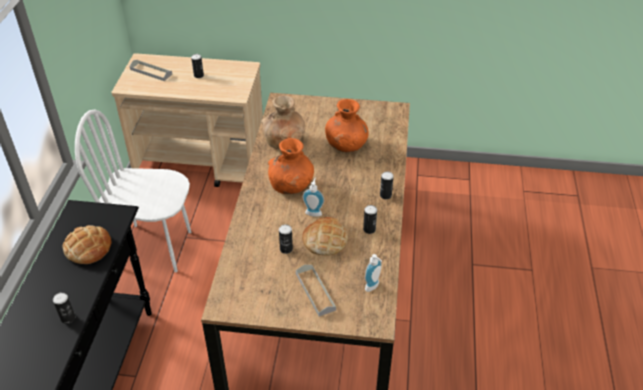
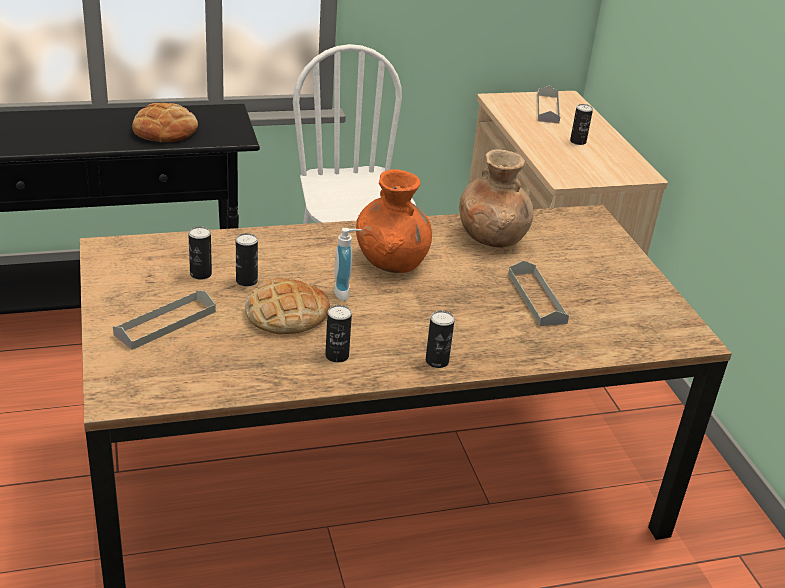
camera: 65 degrees right, 10 degrees down
can [53,292,75,324] -> can moved to [188,226,212,280]
orange vase [325,99,369,152] -> grey tray [508,260,569,326]
soap dispenser [365,254,382,292] -> none

